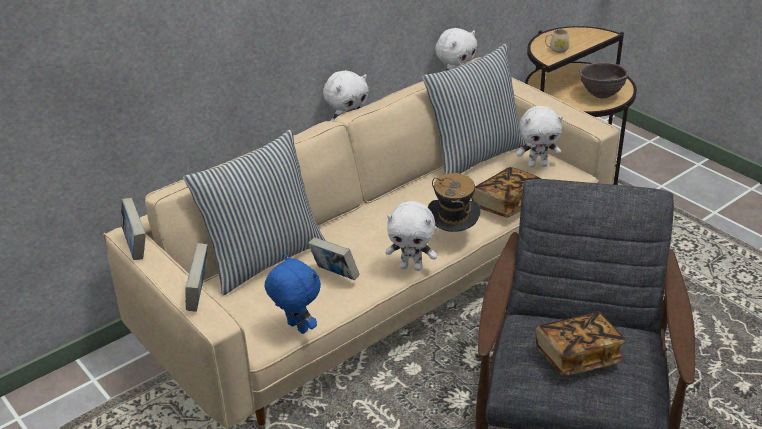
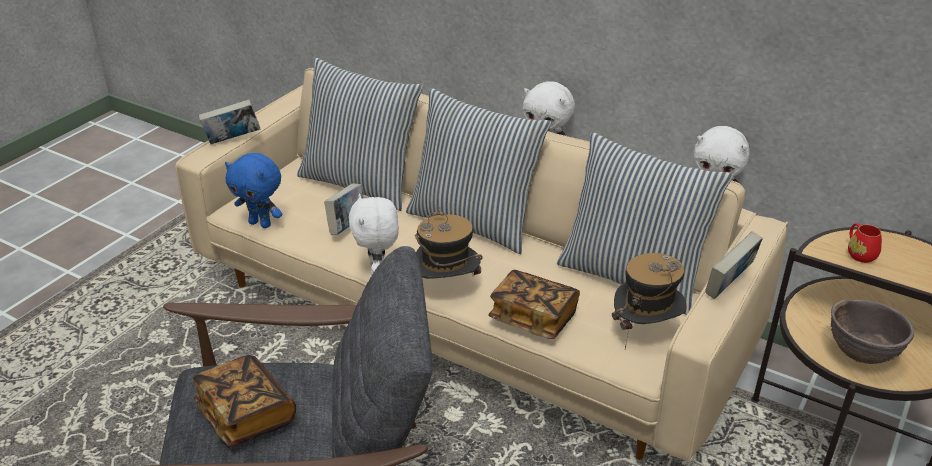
camera: 70 degrees right, 0 degrees up
book [121,198,146,260] -> book moved to [705,231,763,299]
blue plush toy [265,254,321,334] -> blue plush toy turned 90 degrees clockwise [225,153,282,228]
white plush toy [516,106,563,168] -> hat [612,253,687,349]
beige mug [545,29,569,53] -> red mug [848,223,882,263]
none -> pillow [406,88,551,254]

